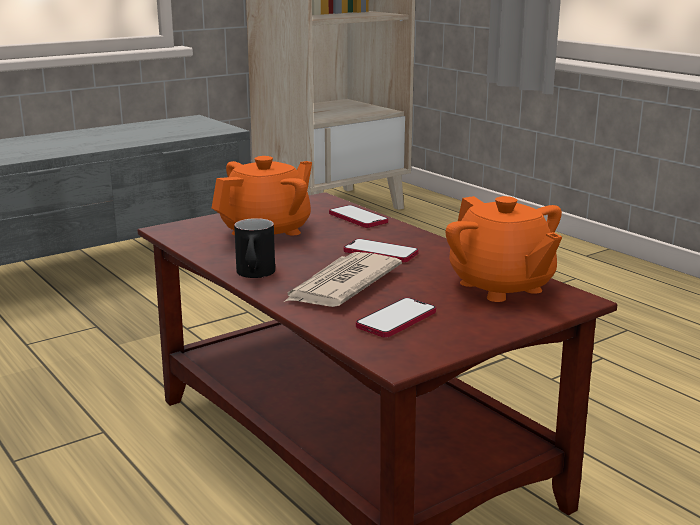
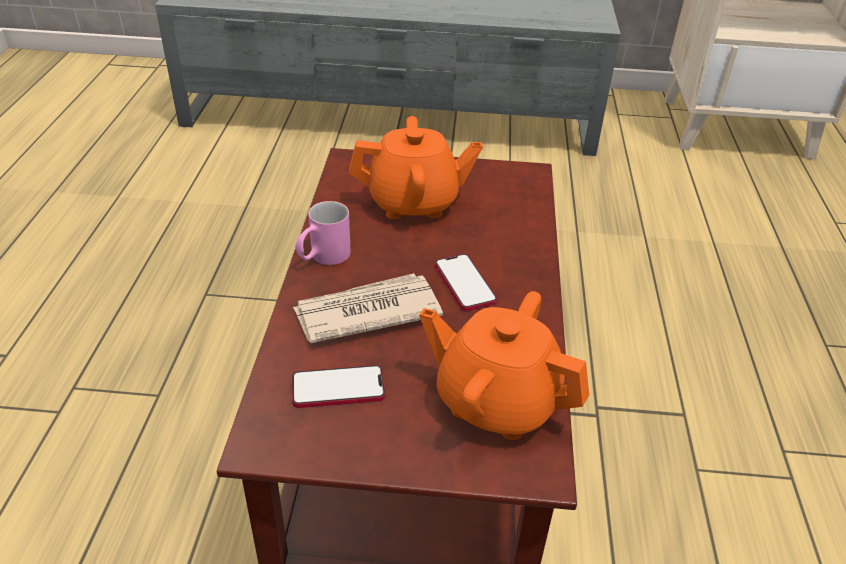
camera: 40 degrees right, 20 degrees up
black mug [234,218,275,278] -> pink mug [295,201,351,265]
phone [329,205,388,228] -> none
orange teapot [446,196,562,302] -> orange teapot turned 105 degrees clockwise [419,291,589,440]

